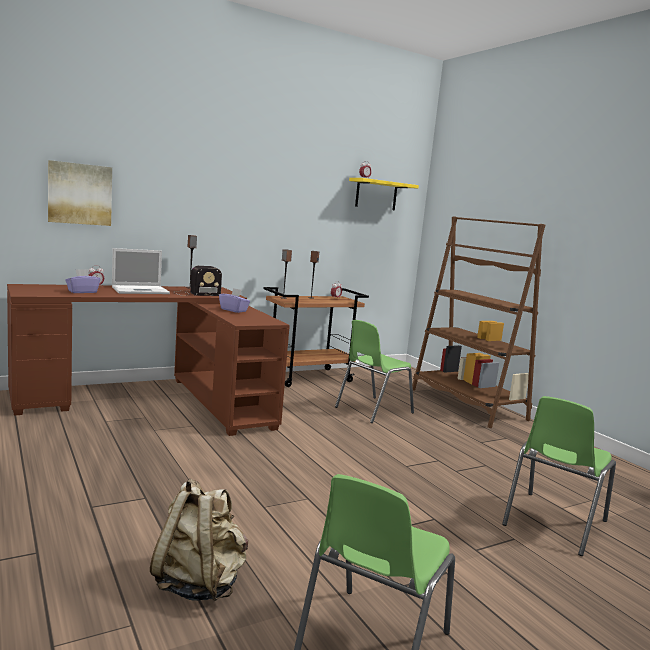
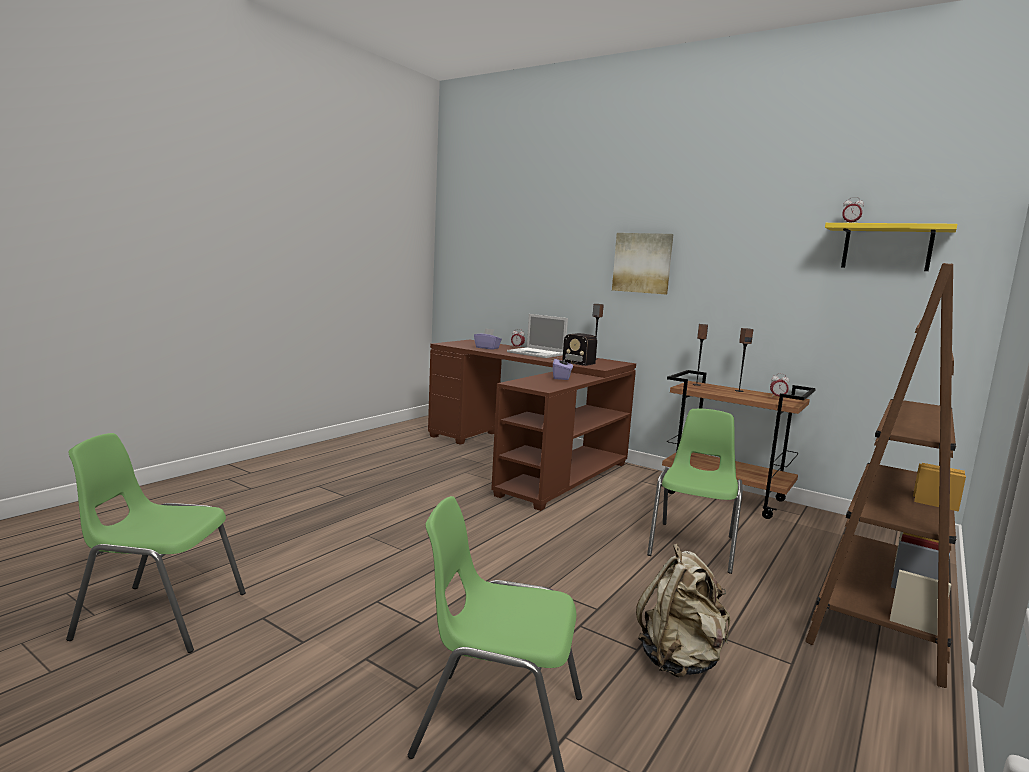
camera: 65 degrees right, 0 degrees up
picture [48,160,112,226] -> picture moved to [612,233,674,294]
beige backpack [150,478,248,601] -> beige backpack moved to [636,544,730,677]
green chair [335,320,414,423] -> green chair turned 90 degrees clockwise [647,409,743,574]

